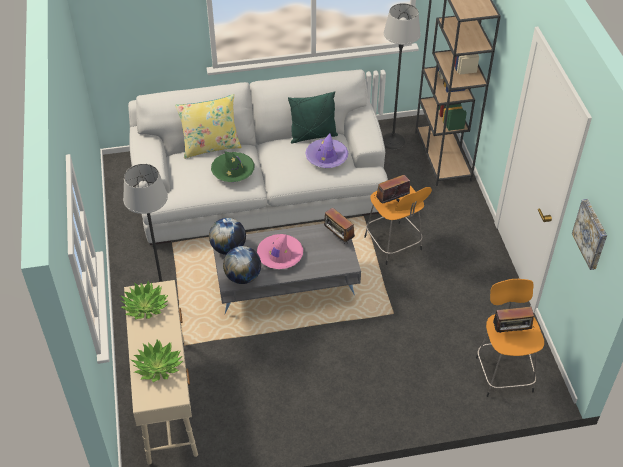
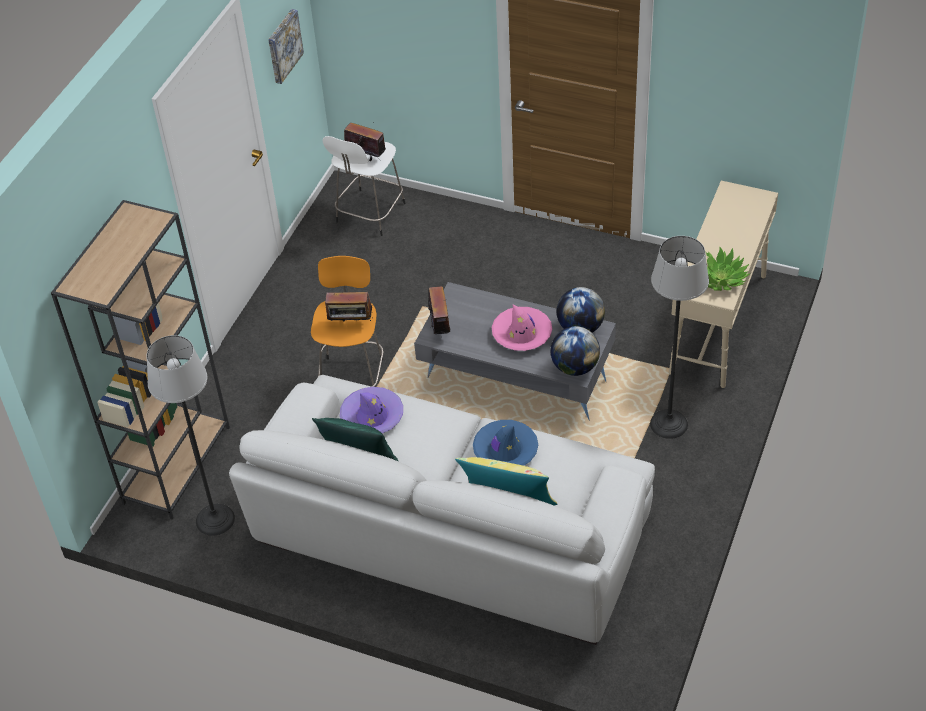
camera: 145 degrees left, 0 degrees up
potted plant [131,339,183,382] -> none
green hat [211,151,255,182] -> blue hat [473,420,538,466]
orange stool [476,279,544,397] -> white stool [322,136,406,236]

